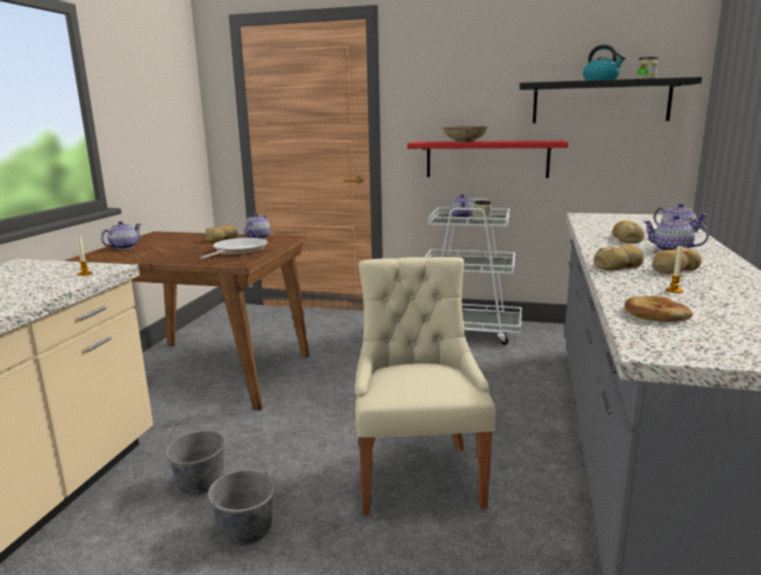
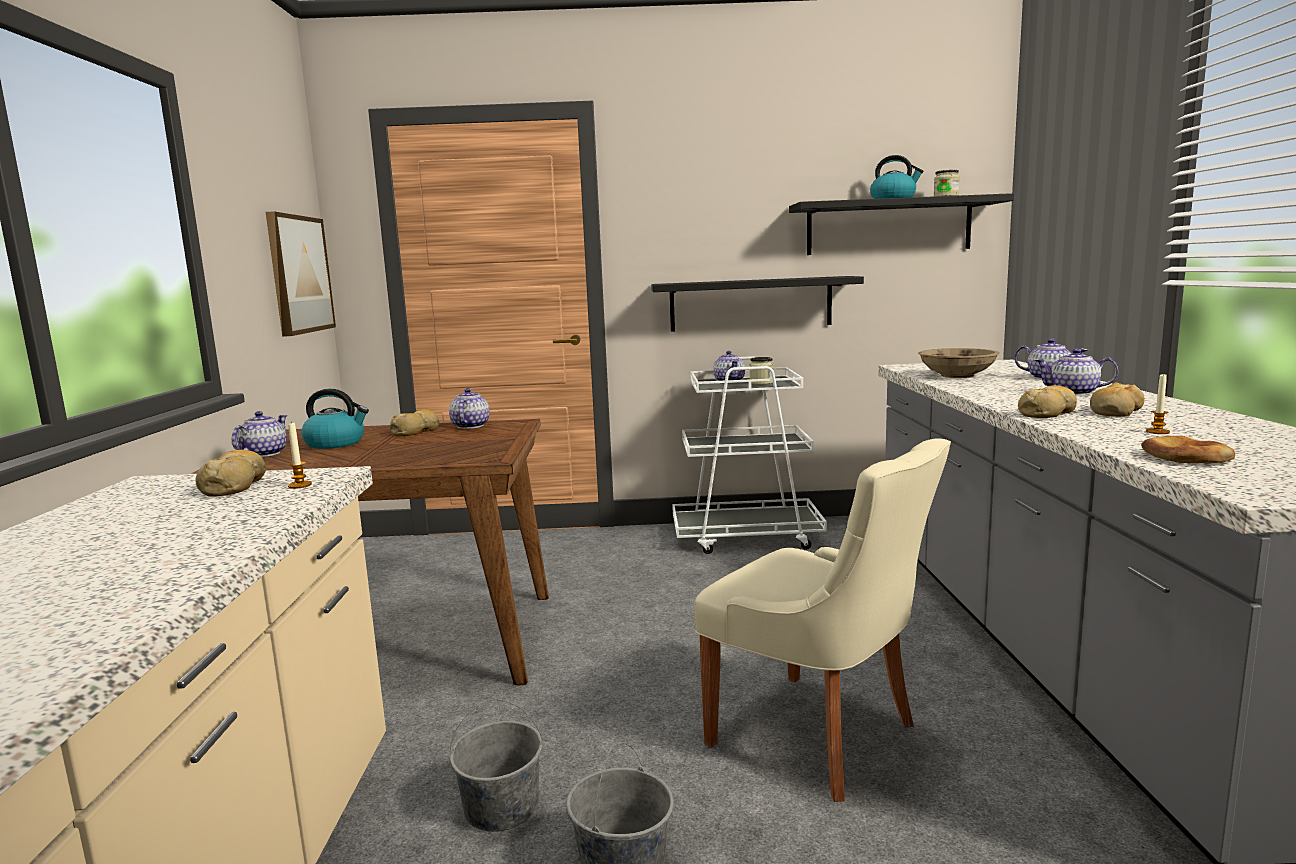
camera: 15 degrees left, 5 degrees down
frying pan [200,238,268,259] -> none
beige chair [355,257,496,515] -> beige chair turned 150 degrees clockwise [694,438,951,802]
red shelf [407,140,568,178] -> black shelf [651,276,864,332]
beige bowl [442,126,489,142] -> beige bowl moved to [918,348,1000,378]
bread [613,221,644,243] -> bread moved to [195,450,266,497]
none -> picture [266,211,336,337]
none -> kettle [301,389,369,449]

